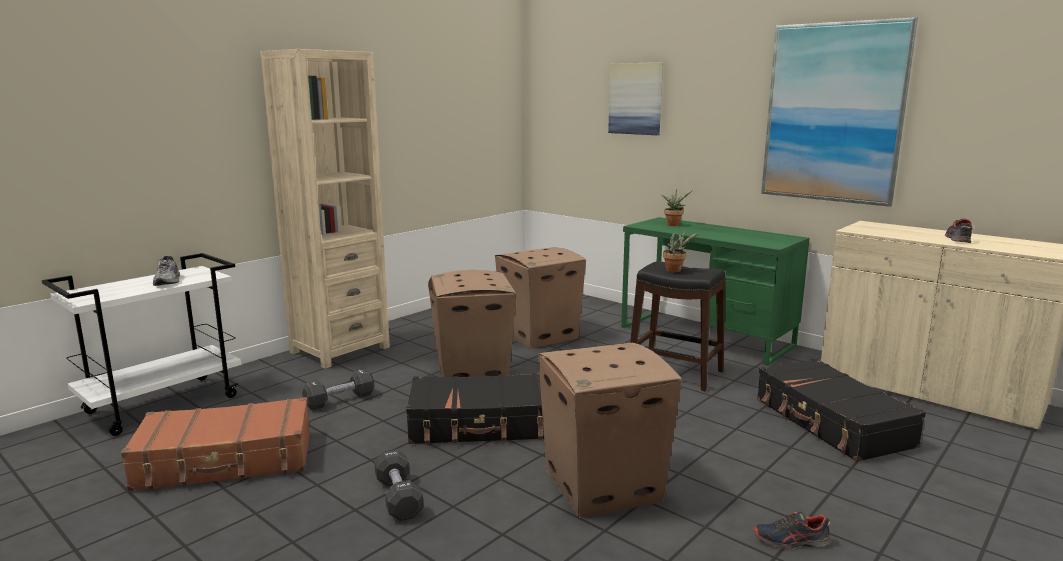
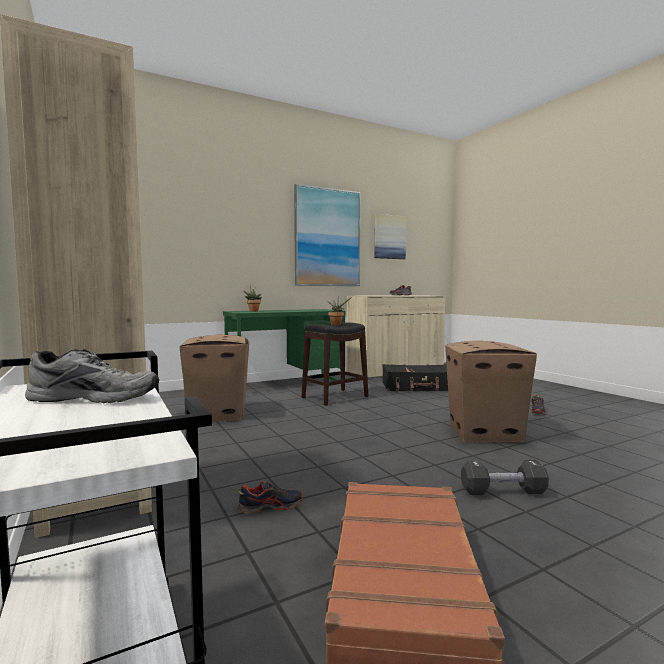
camera: 70 degrees left, 10 degrees down
black dumbbell [302,369,374,410] -> shoe [238,481,303,514]
black suitcase [406,373,544,444] -> none
cardboard box [428,270,516,377] -> none
picture [608,63,663,135] -> picture moved to [374,214,406,259]

